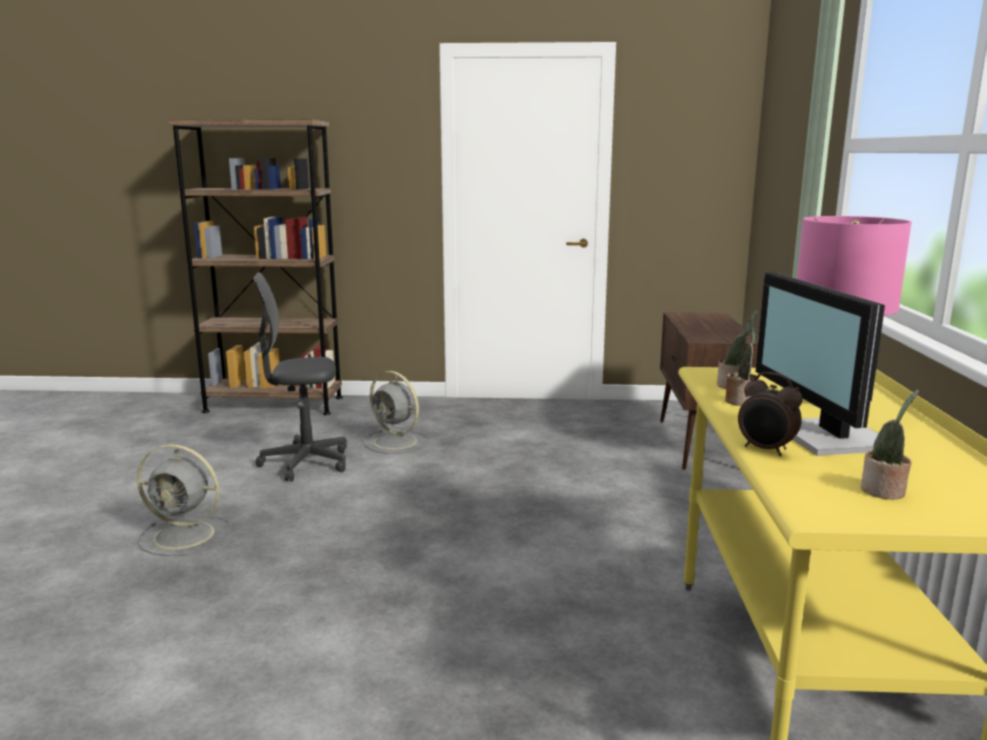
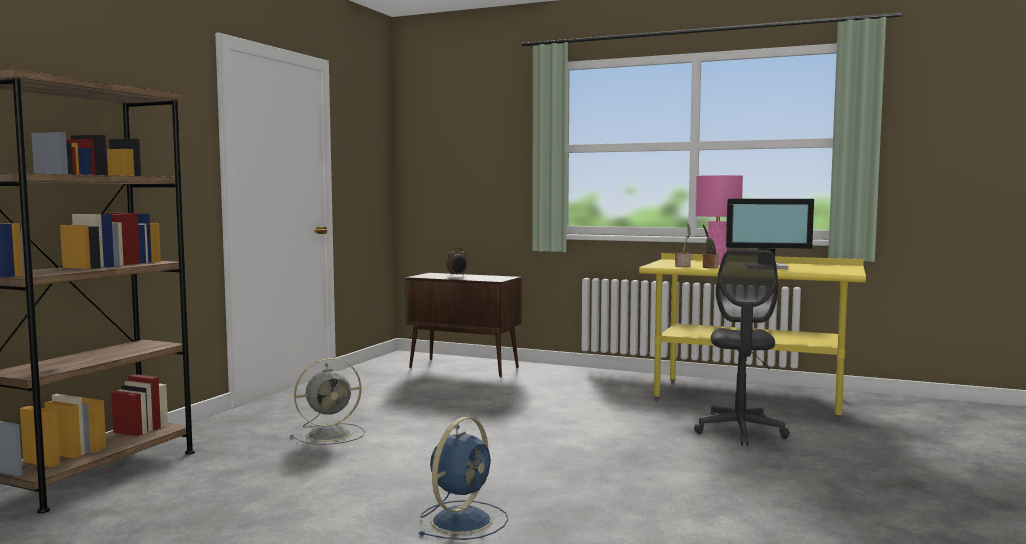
camera: 70 degrees left, 10 degrees down
grey fan [137,444,231,556] -> blue fan [419,417,508,540]
grey office chair [253,272,347,482] -> grey office chair moved to [694,249,789,446]
alarm clock [738,372,803,456] -> alarm clock moved to [446,248,467,276]
potted plant [861,390,919,500] -> none

